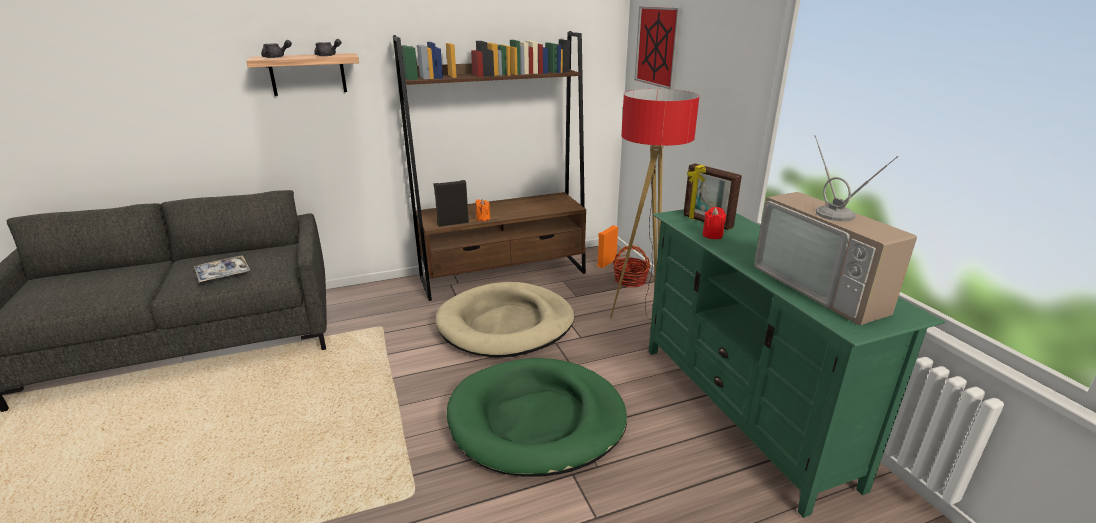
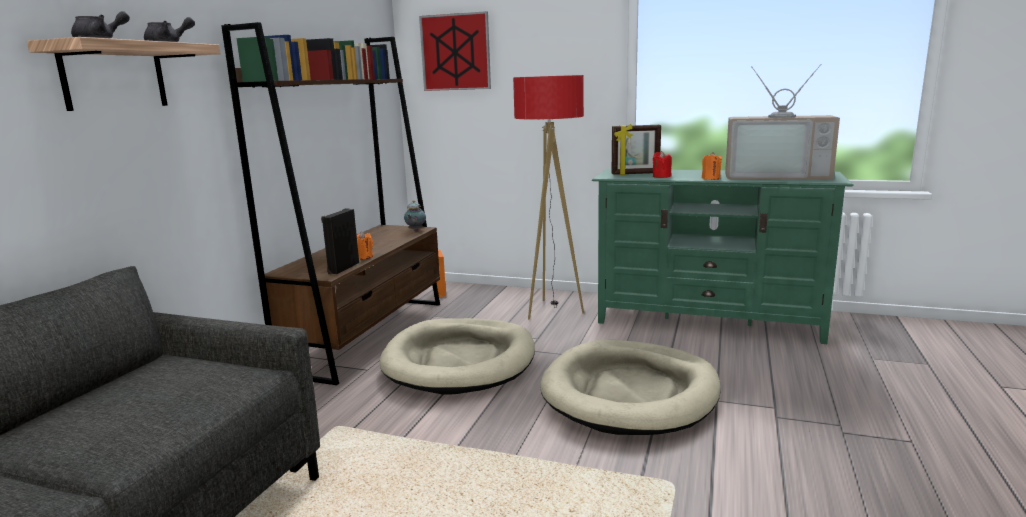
camera: 50 degrees left, 10 degrees down
tray [194,255,250,282] -> none
green dog bed [447,358,627,477] -> beige dog bed [540,340,721,435]
basket [612,245,650,287] -> none
none -> teapot [404,200,426,231]
none -> orange candle [702,152,722,180]

